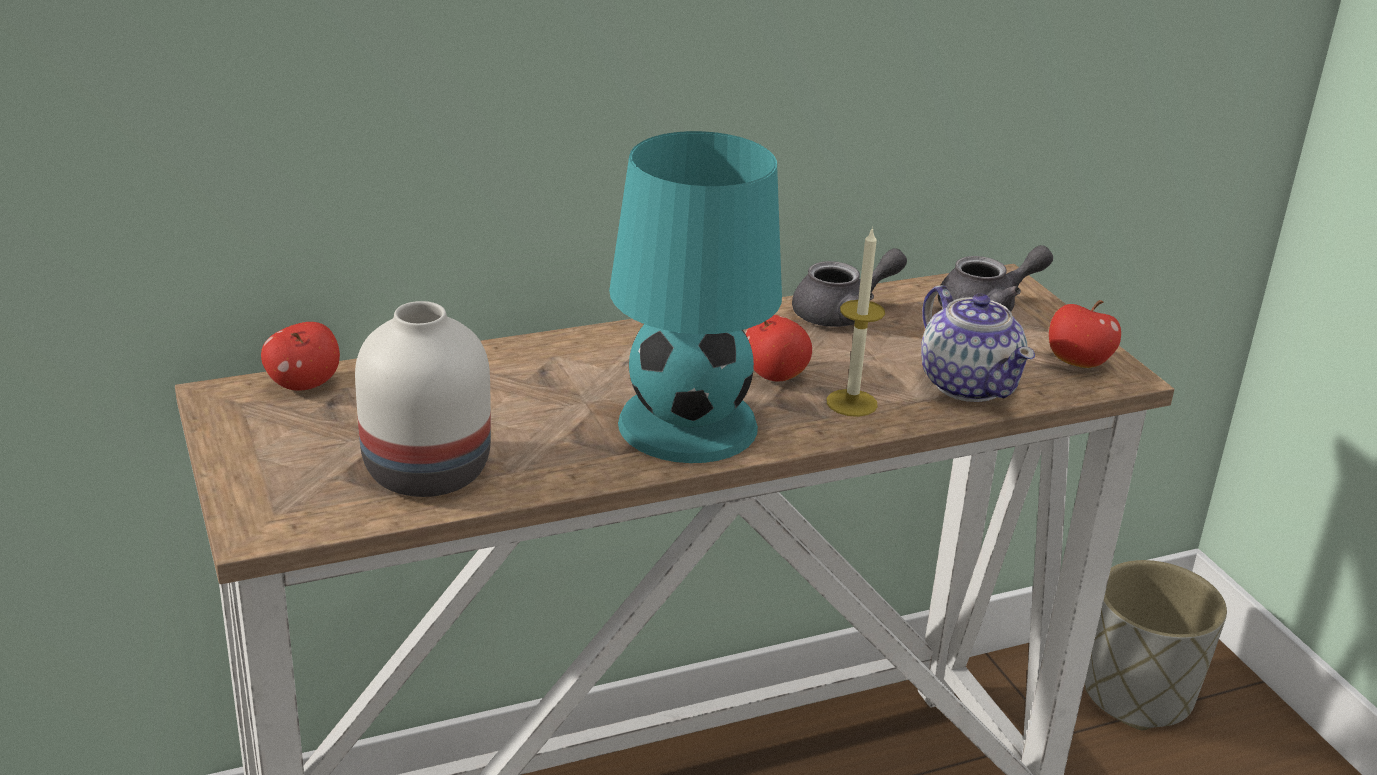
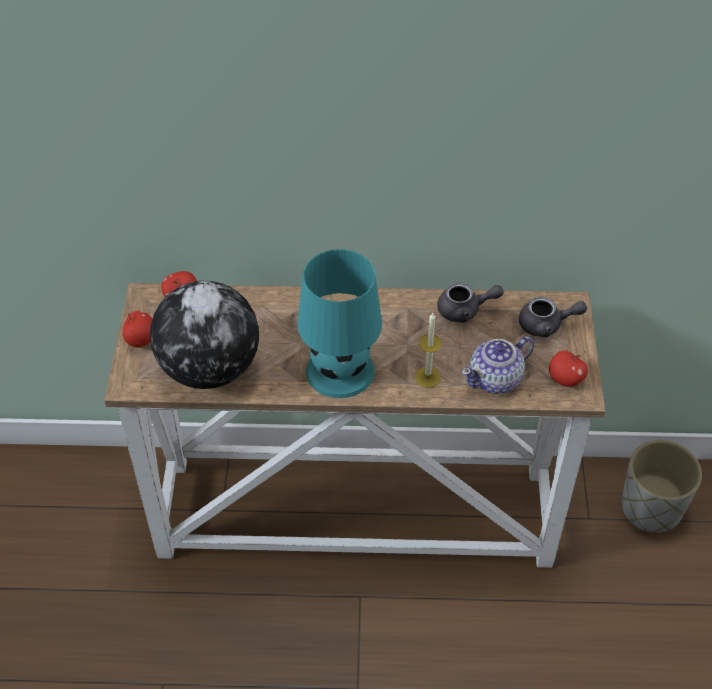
camera: 25 degrees right, 20 degrees up
white vase [355,301,491,497] -> globe [150,280,259,389]
apple [745,315,812,381] -> apple moved to [123,311,152,347]
teapot [921,285,1035,402] -> teapot turned 60 degrees clockwise [461,336,534,394]

